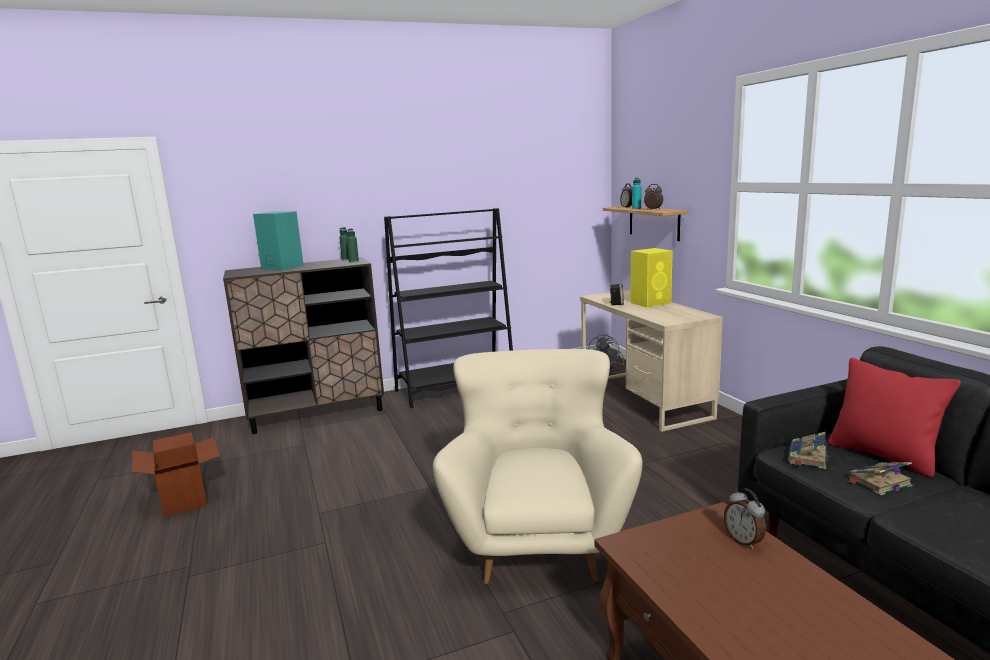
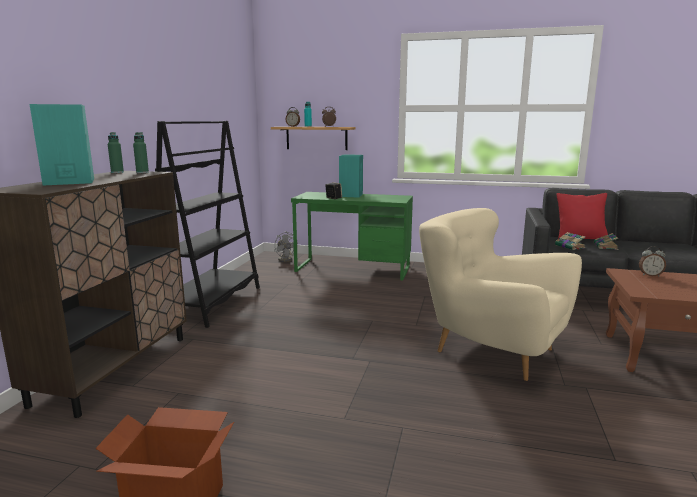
camera: 55 degrees left, 0 degrees up
beige desk [580,290,723,432] -> green desk [291,192,413,280]
yellow speaker [630,248,673,308] -> turquoise speaker [339,154,363,198]

